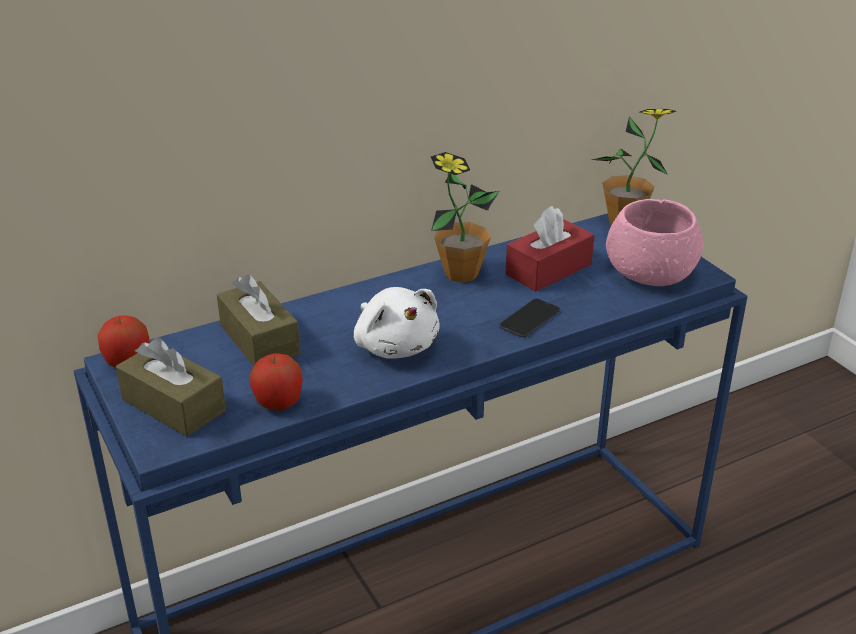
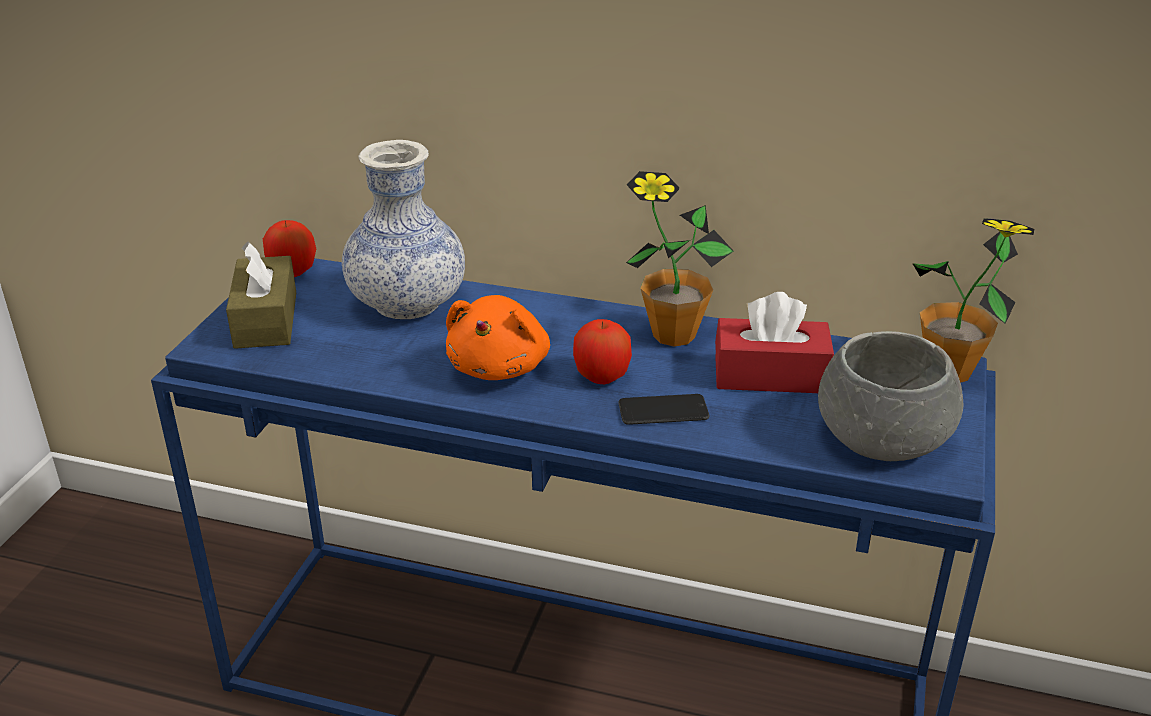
camera: 45 degrees right, 0 degrees up
brown tissue box [217,274,301,366] -> vase [342,140,465,319]
apple [250,354,303,411] -> apple moved to [573,319,632,384]
white plush toy [354,287,440,359] -> orange plush toy [446,295,550,380]
pink bowl [606,199,703,286] -> grey bowl [818,331,964,461]

